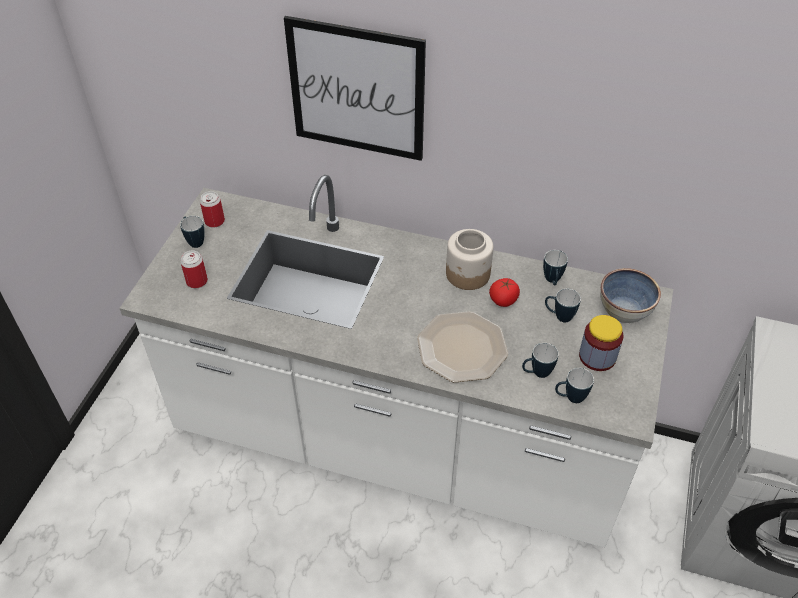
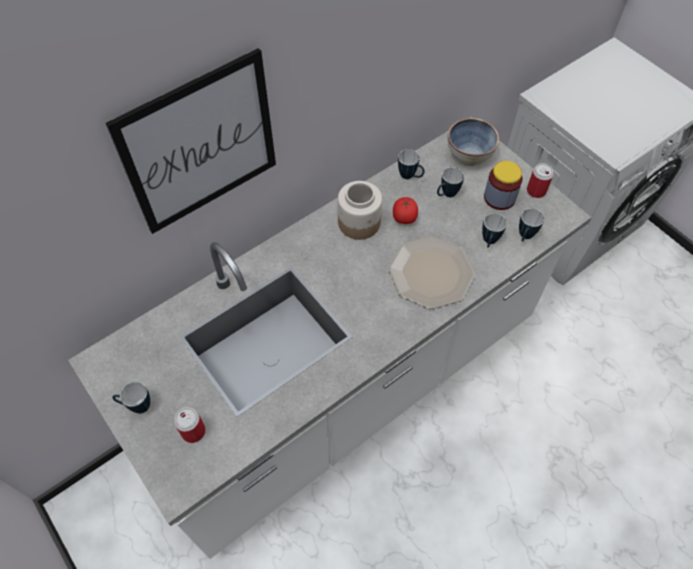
camera: 55 degrees left, 10 degrees up
can [200,191,225,228] -> can moved to [527,163,554,198]

